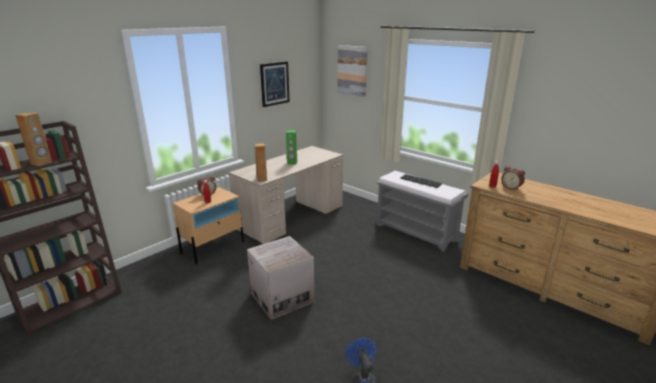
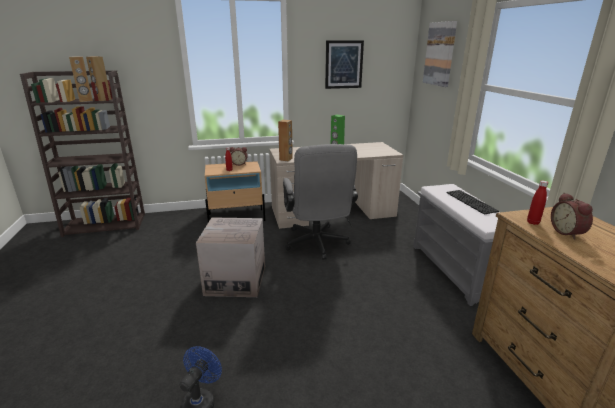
camera: 35 degrees right, 0 degrees up
none -> brown speaker [86,56,111,101]
none -> grey office chair [283,144,358,260]

